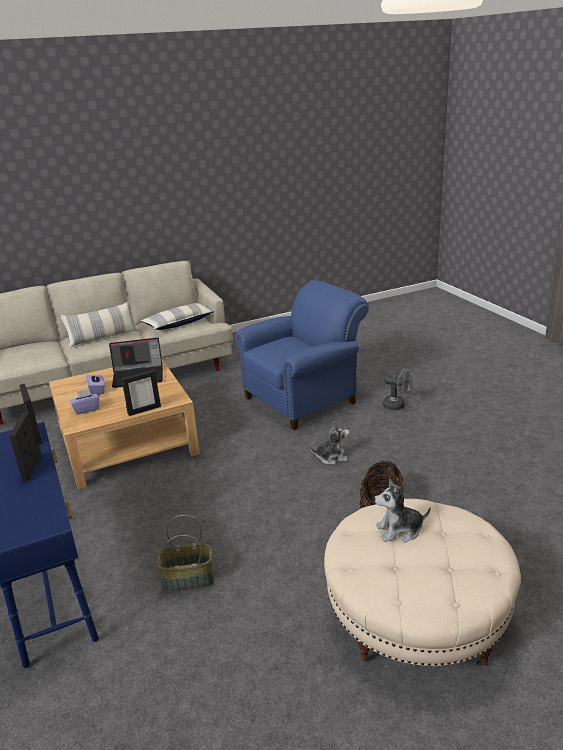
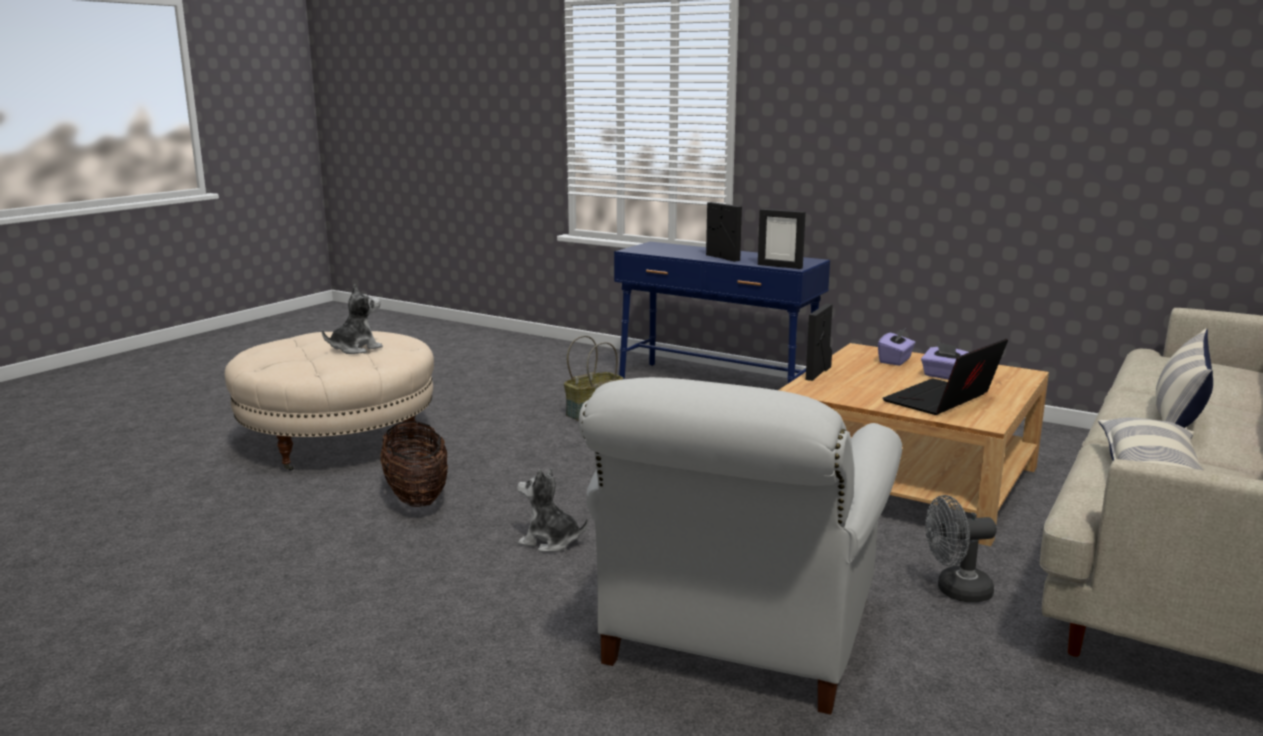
camera: 145 degrees right, 10 degrees down
blue armchair [235,280,369,430] -> white armchair [579,377,902,715]
plush toy [310,421,350,465] -> plush toy turned 60 degrees clockwise [517,468,588,552]
grey fan [383,368,413,410] -> grey fan moved to [925,495,997,602]

